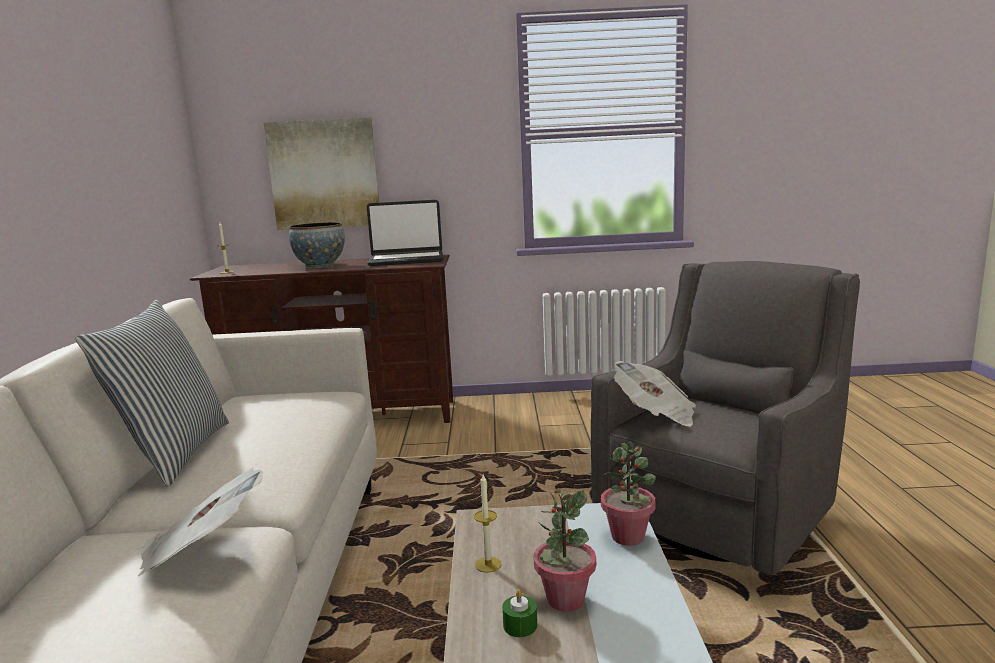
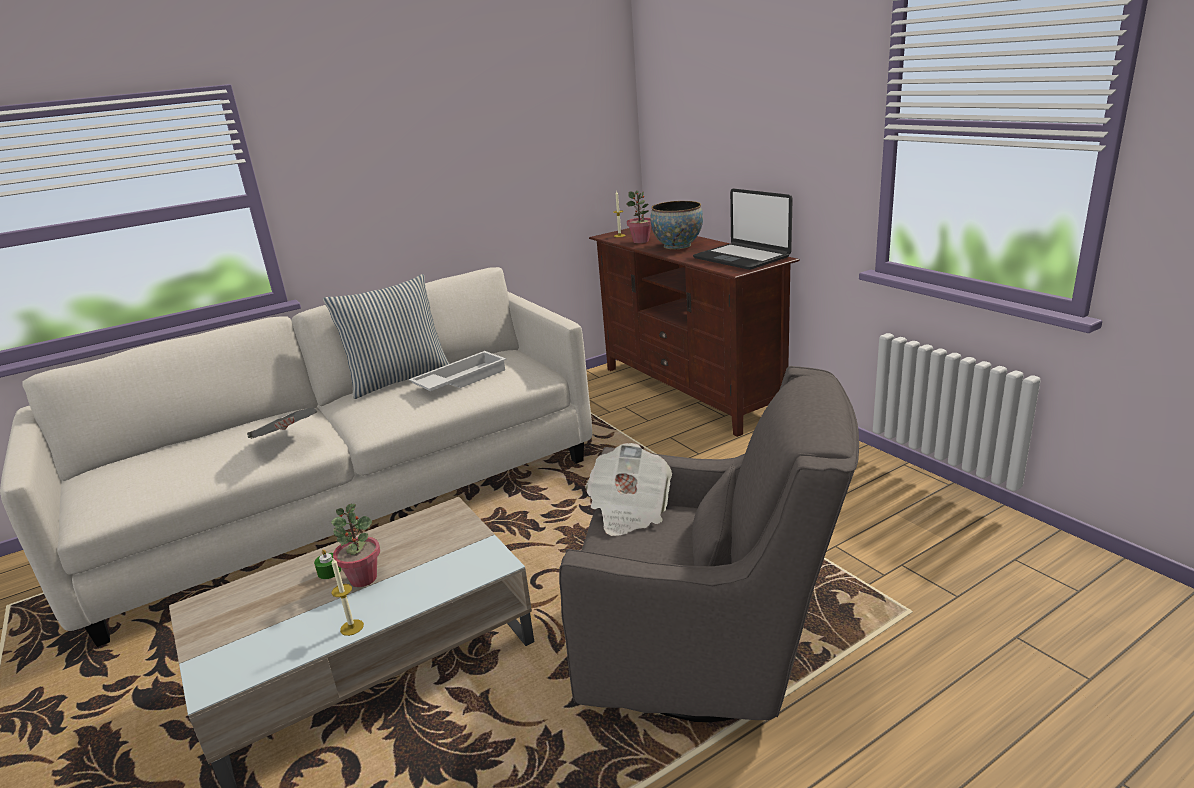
camera: 60 degrees right, 10 degrees up
picture [264,117,379,230] -> none
candle [474,474,502,573] -> candle moved to [331,558,364,636]
potted plant [601,441,656,546] -> potted plant moved to [627,190,651,243]
none -> white tray [409,351,506,391]

